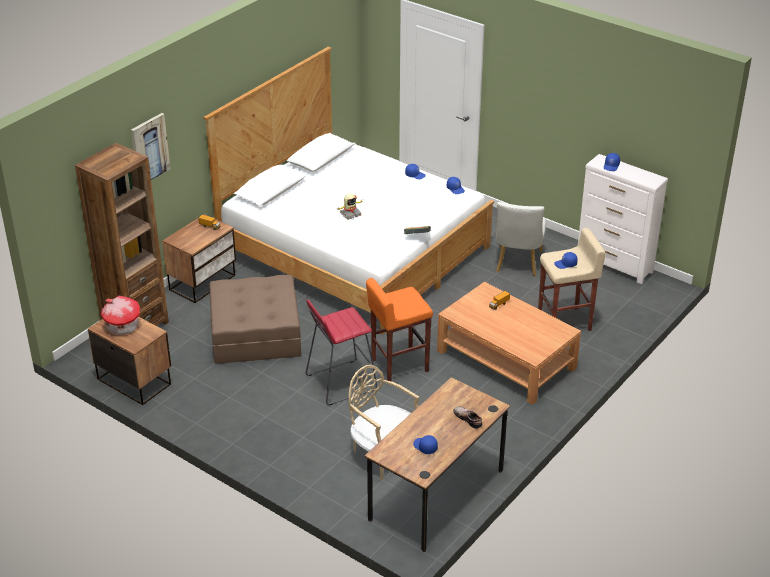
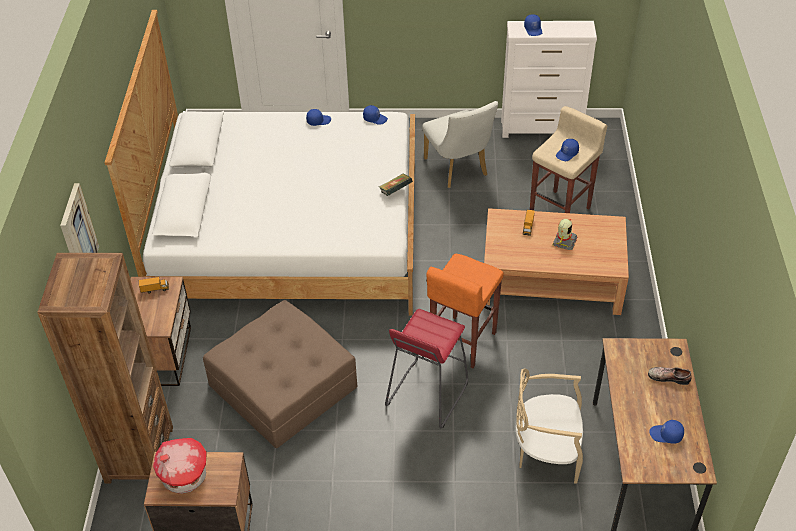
camera: 35 degrees left, 10 degrees up
toy robot [337,193,363,220] -> toy robot moved to [553,219,578,250]

